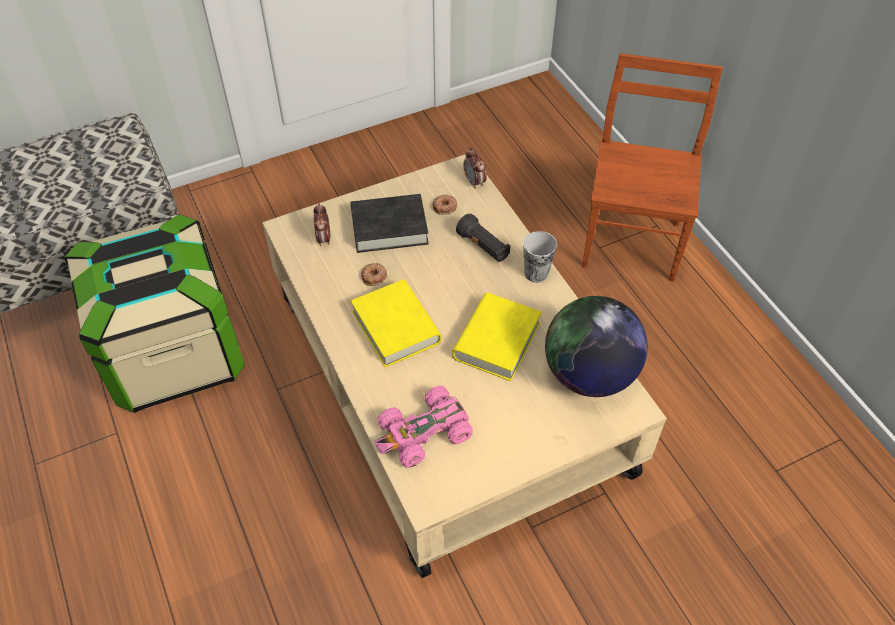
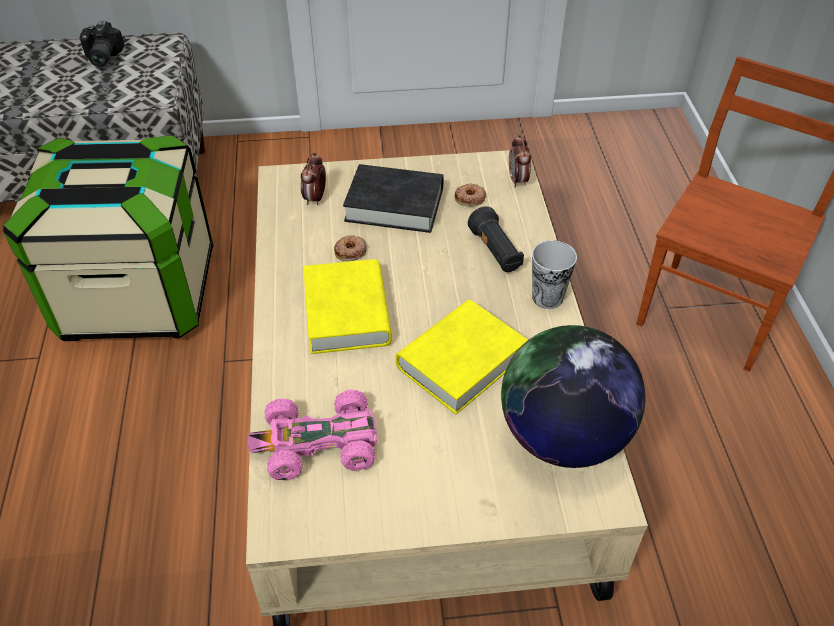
camera: 20 degrees right, 5 degrees down
none -> camera [80,21,124,67]

